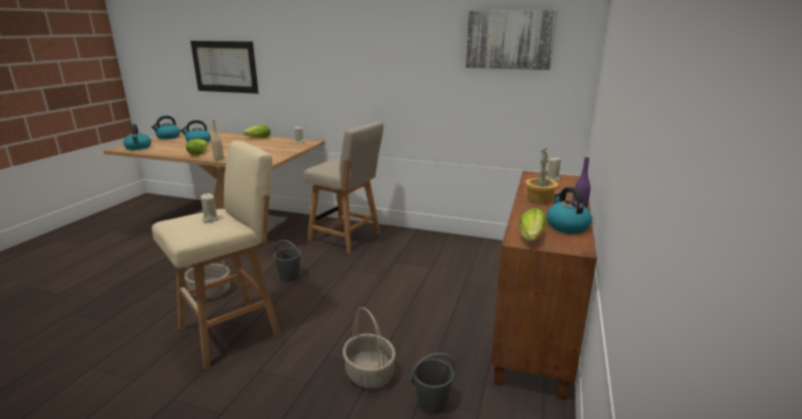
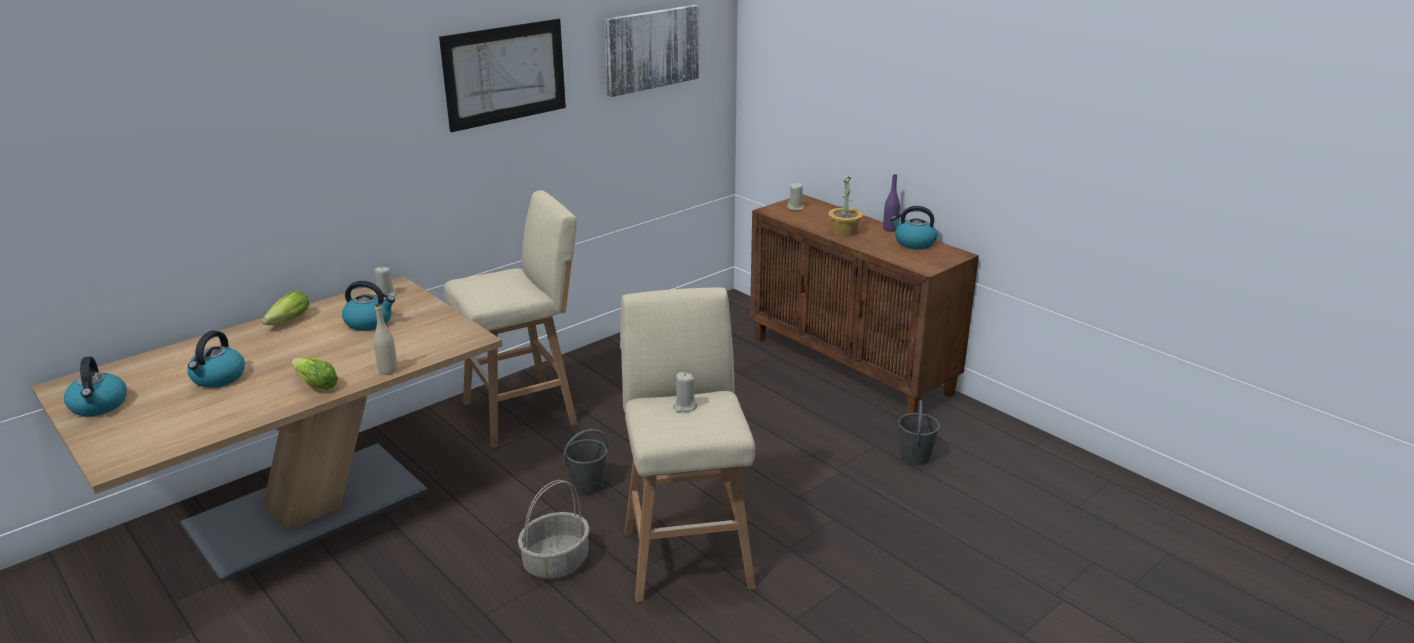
camera: 60 degrees left, 5 degrees up
kettle [123,124,151,150] -> kettle moved to [342,281,395,331]
picture [191,41,259,94] -> picture moved to [439,19,566,132]
beige chair [303,122,384,254] -> beige stool [444,190,578,448]
basket [343,307,396,388] -> none
lettuce [519,208,546,241] -> none

